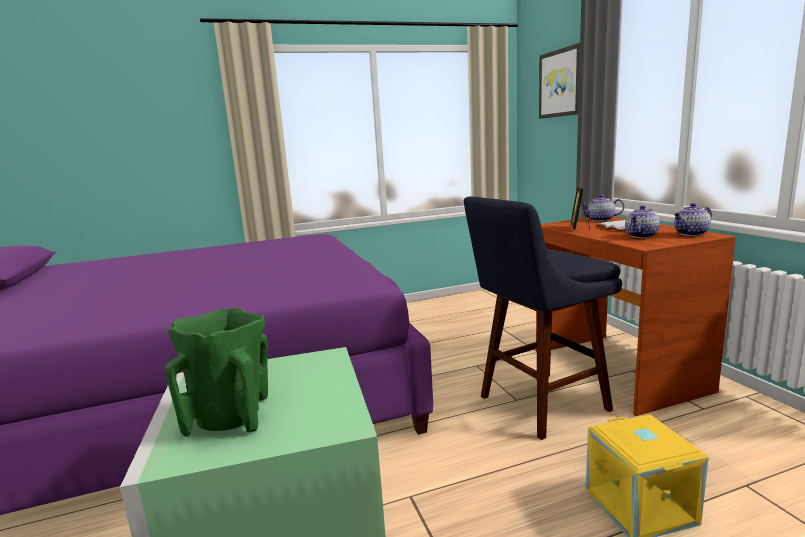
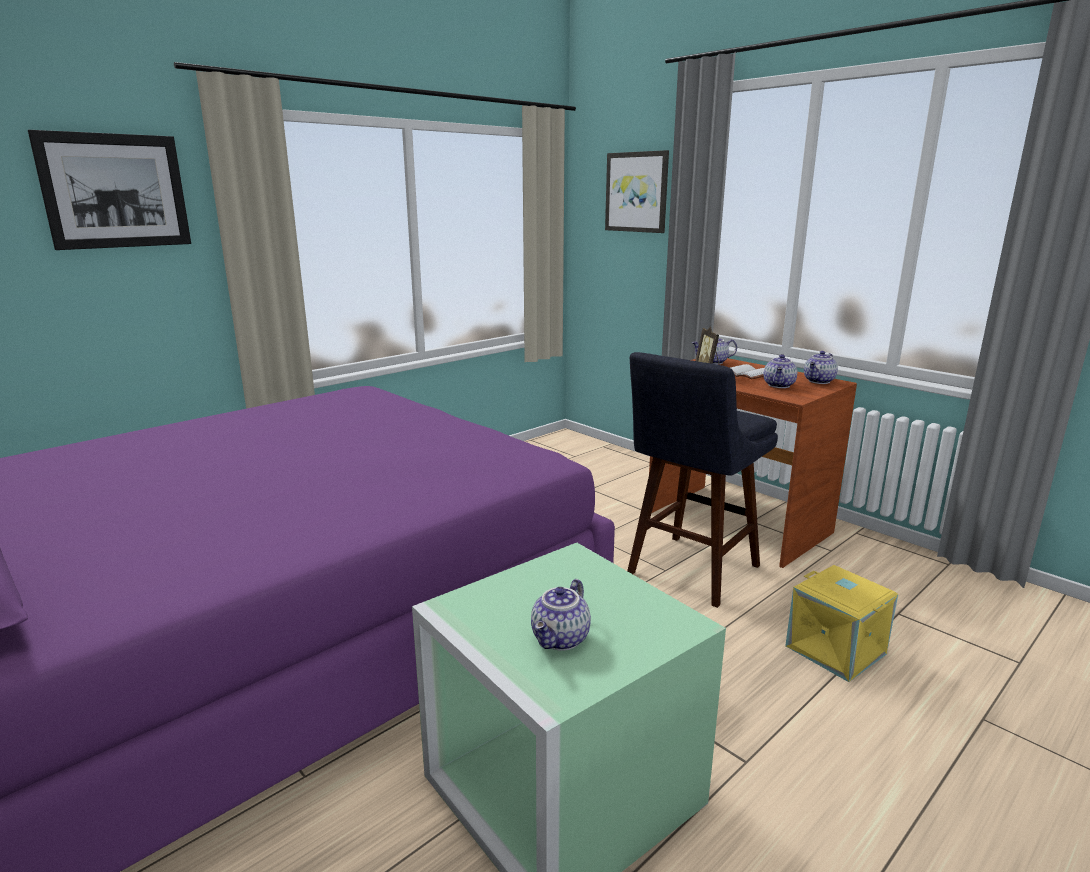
camera: 25 degrees left, 5 degrees up
green vase [165,308,268,437] -> teapot [531,579,591,651]
none -> picture [28,130,191,250]

